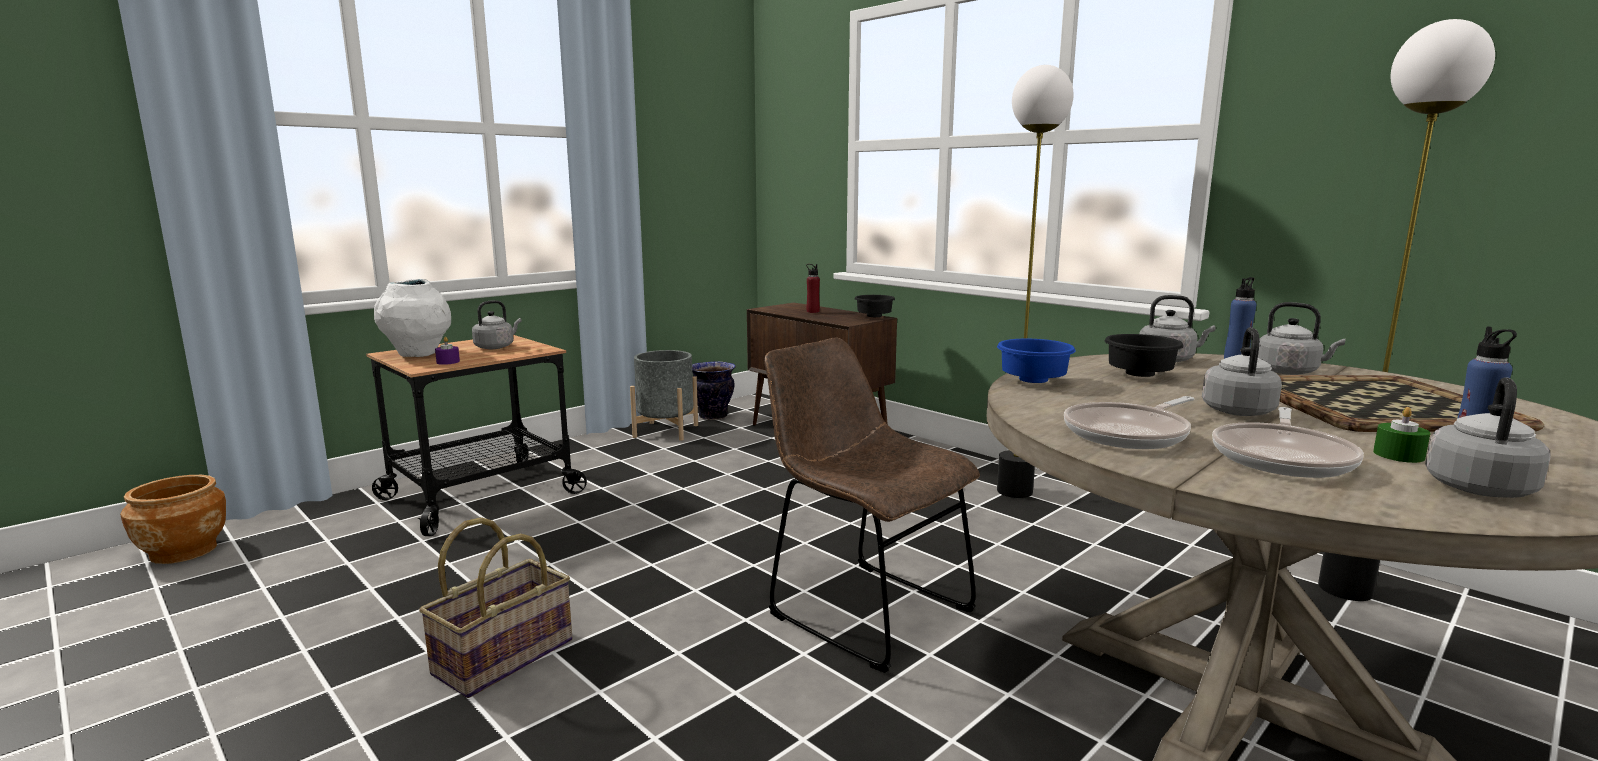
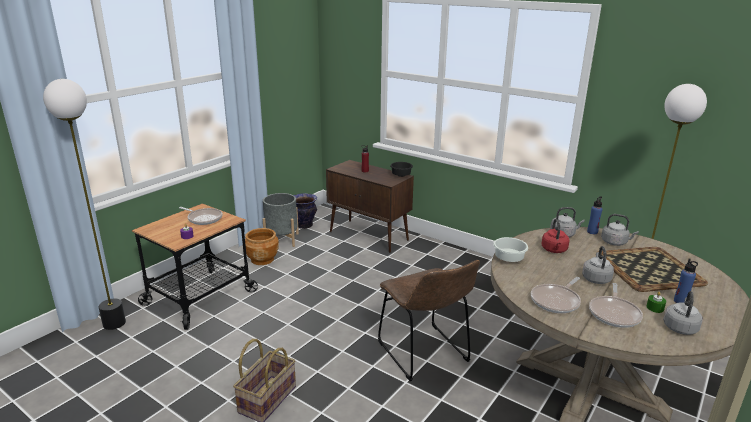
camera: 10 degrees left, 10 degrees up
brown planter [120,475,226,564] -> brown planter moved to [245,228,279,265]
white vase [374,279,451,357] -> none
grey kettle [472,300,521,349] -> frying pan [179,207,222,225]
brown chair [764,338,980,673] -> brown chair turned 150 degrees counterclockwise [378,260,480,381]
floor lamp [997,65,1073,498] -> floor lamp moved to [43,79,126,330]
blue bowl [997,339,1076,383] -> white bowl [493,237,528,262]
black bowl [1104,334,1184,377] -> red kettle [542,219,569,253]

